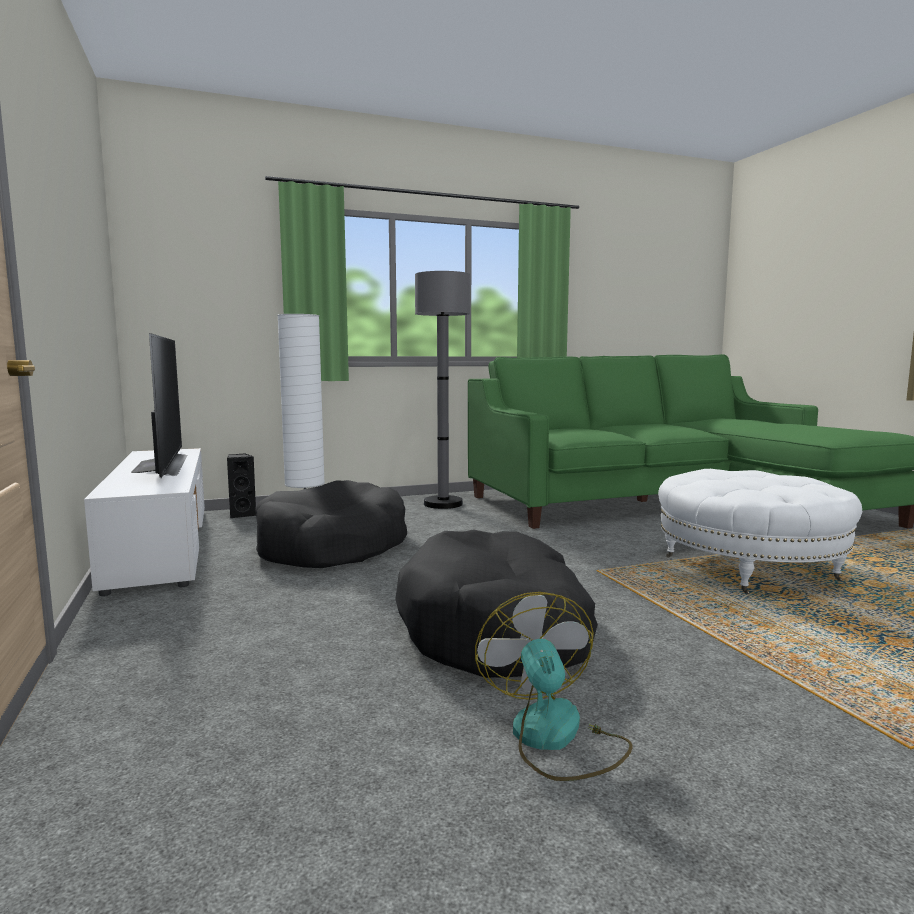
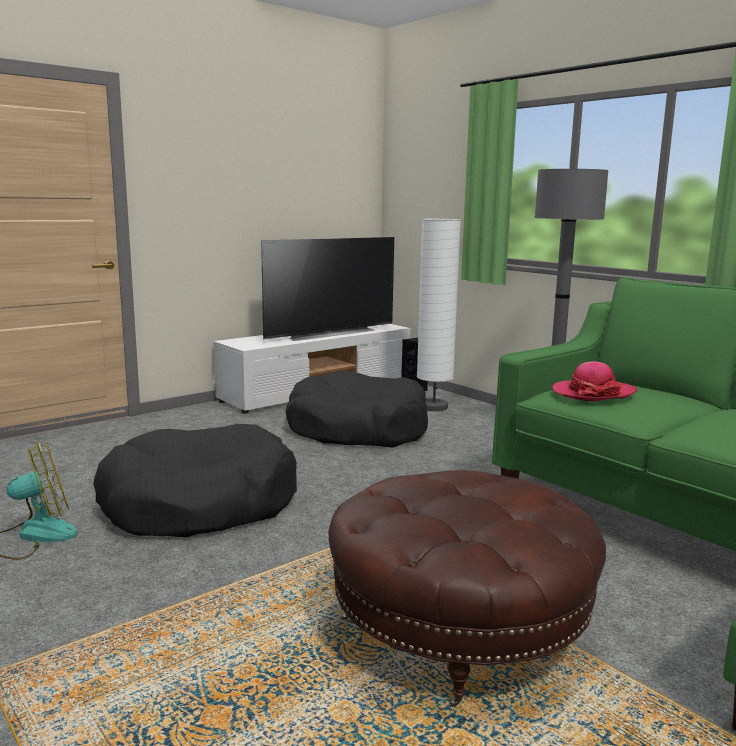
camera: 70 degrees right, 5 degrees up
white ottoman [658,469,862,594] -> brown ottoman [328,470,606,708]
none -> hat [552,361,637,401]

